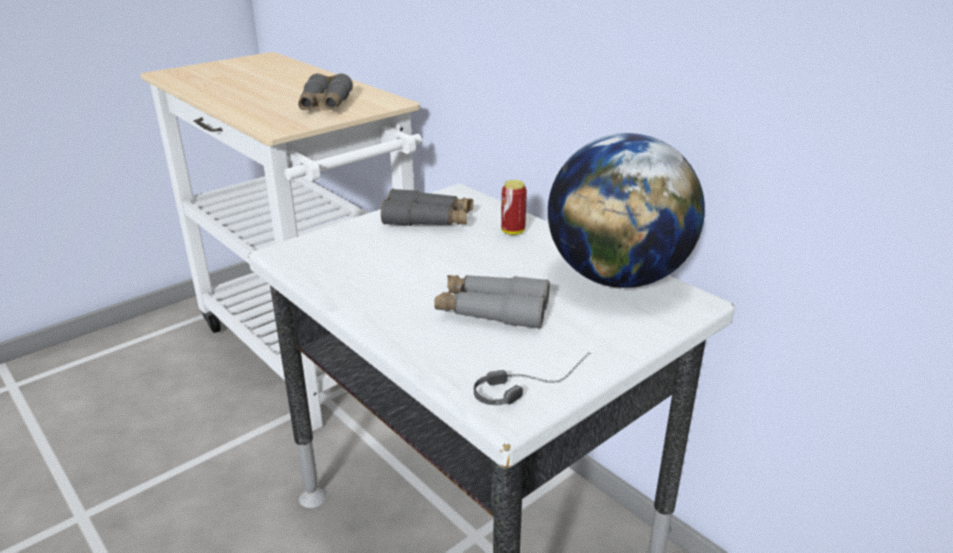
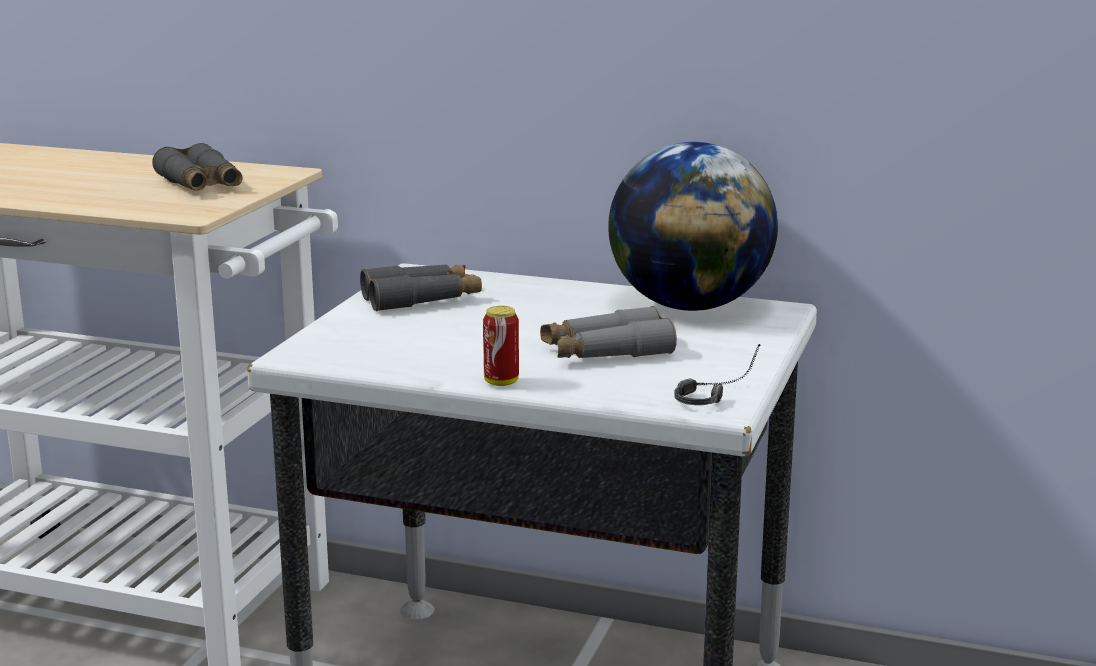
camera: 30 degrees left, 10 degrees down
can [501,180,527,235] -> can moved to [483,306,519,386]

